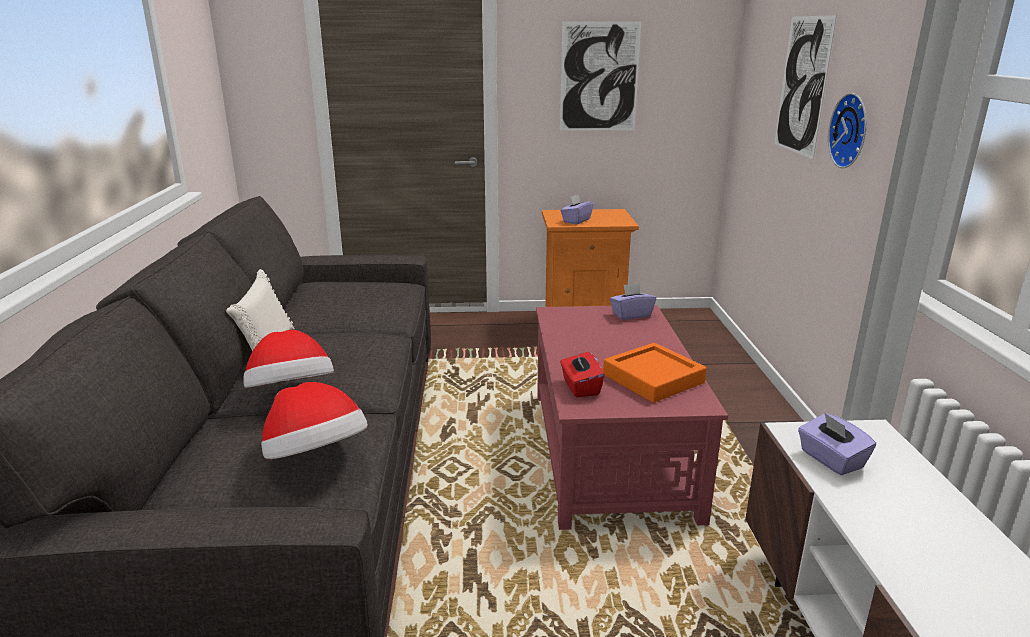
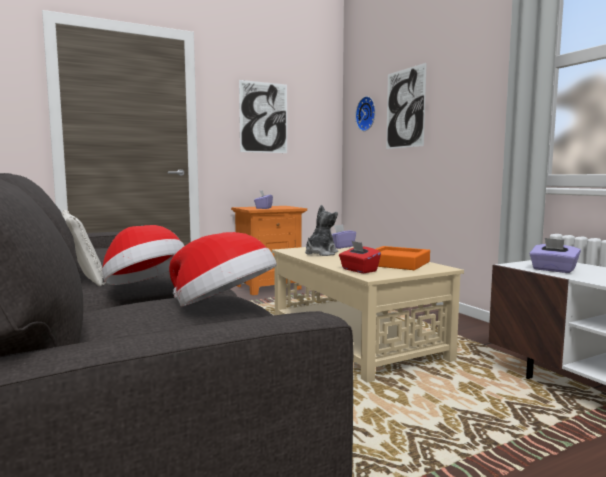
camera: 25 degrees left, 15 degrees down
red coffee table [536,305,728,530] -> beige coffee table [272,247,464,383]
wall clock [828,93,867,168] -> wall clock moved to [355,96,375,131]
none -> plush toy [305,205,338,256]

